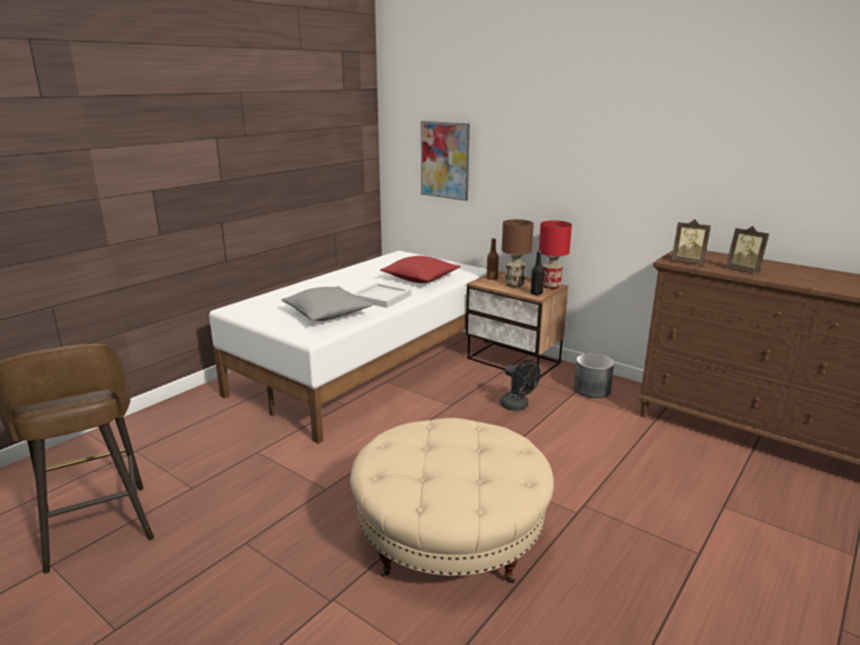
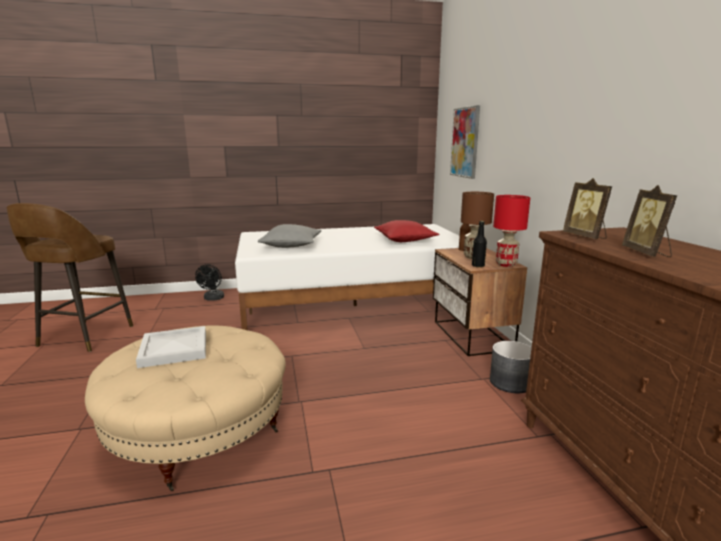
camera: 40 degrees right, 5 degrees down
white tray [352,283,412,308] -> white tray moved to [136,326,206,368]
black fan [500,360,540,411] -> black fan moved to [195,264,224,301]

